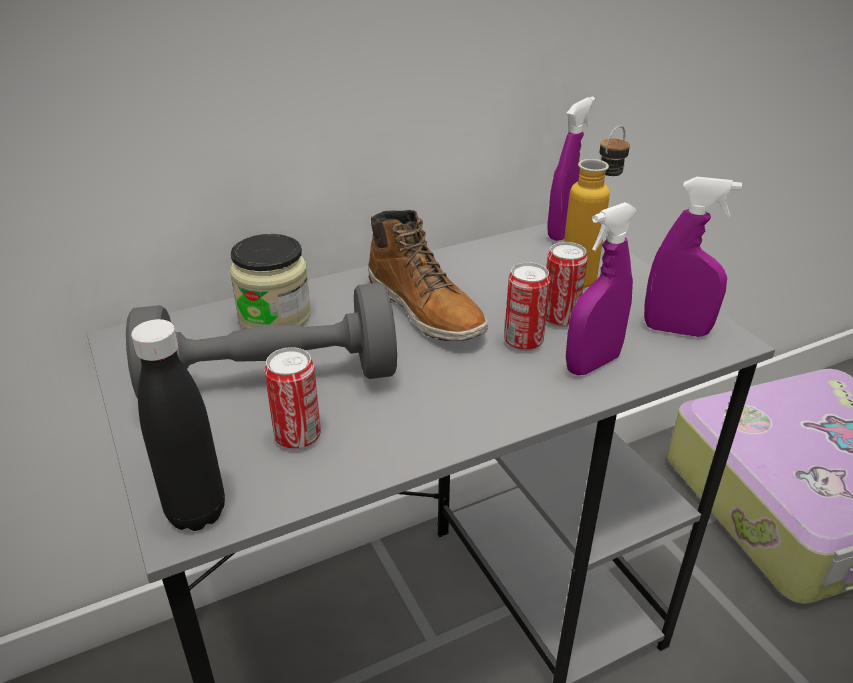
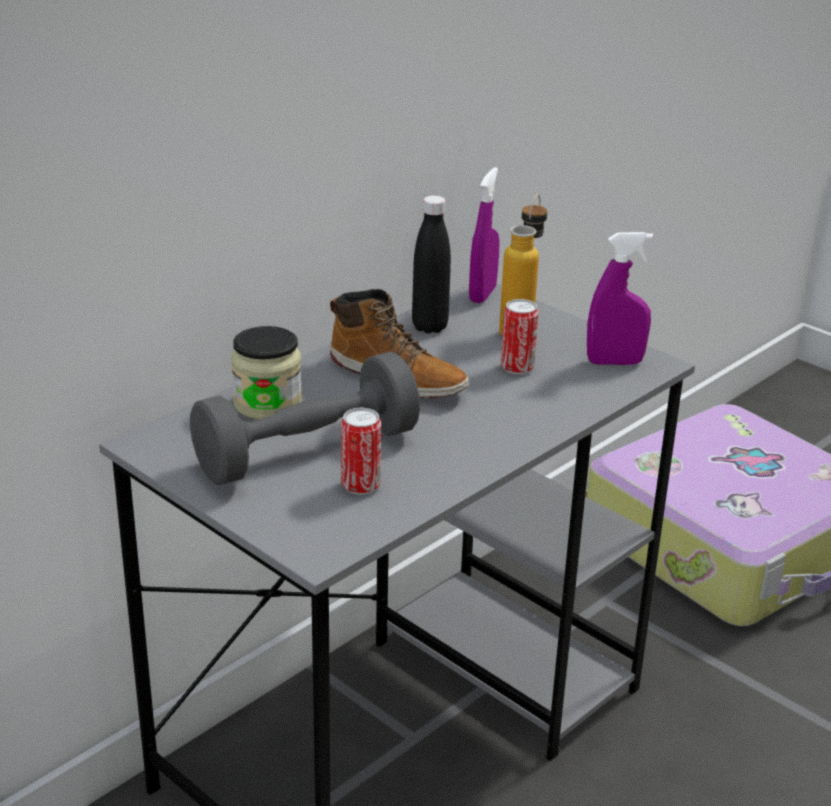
camera: 20 degrees left, 5 degrees down
black bottle [131,319,225,531] -> black bottle moved to [412,195,451,334]
can [504,262,550,351] -> none
purple spray bottle [566,202,637,375] -> none

